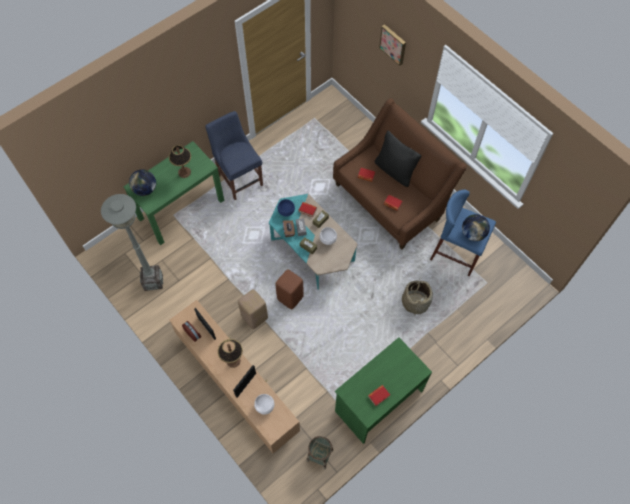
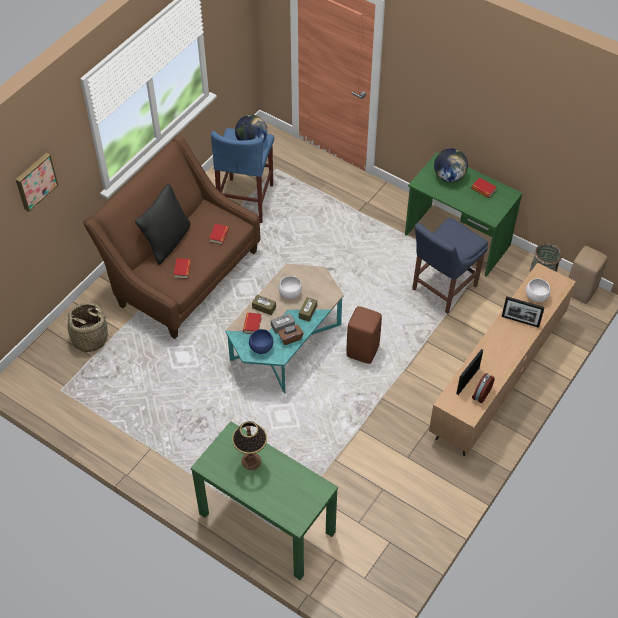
camera: 105 degrees left, 10 degrees down
grey floor lamp [101,194,163,291] -> none
globe [129,169,156,196] -> globe moved to [434,148,468,182]
blue chair [205,111,263,200] -> blue chair moved to [412,217,488,314]
table lamp [218,339,243,368] -> none
beige stool [238,289,268,329] -> beige stool moved to [568,246,608,304]
basket [402,277,433,315] -> basket moved to [60,302,113,352]

